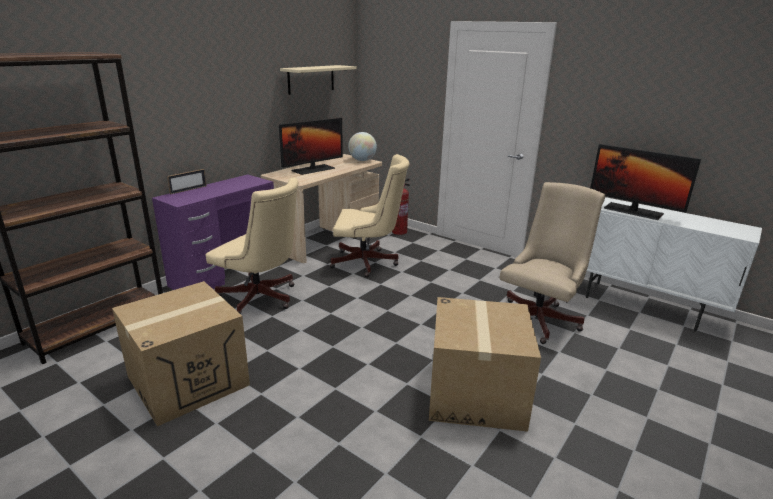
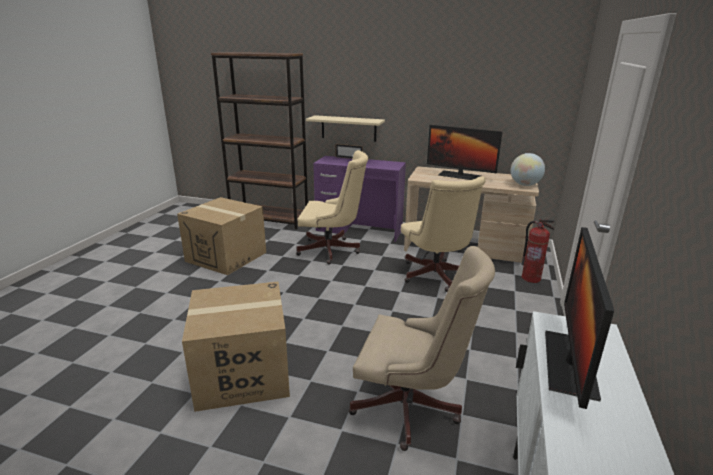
camera: 70 degrees right, 0 degrees up
beige office chair [205,178,299,314] -> beige office chair turned 90 degrees counterclockwise [296,150,368,264]
beige shelf [280,65,357,95] -> beige shelf moved to [306,115,385,142]

